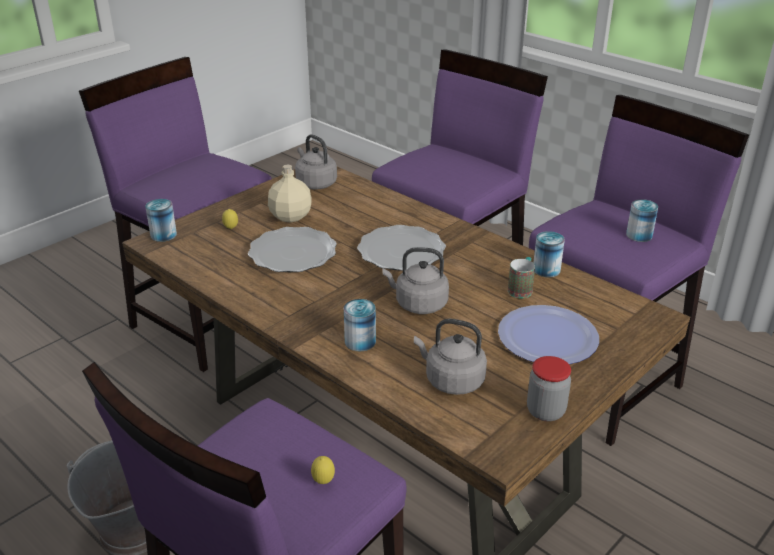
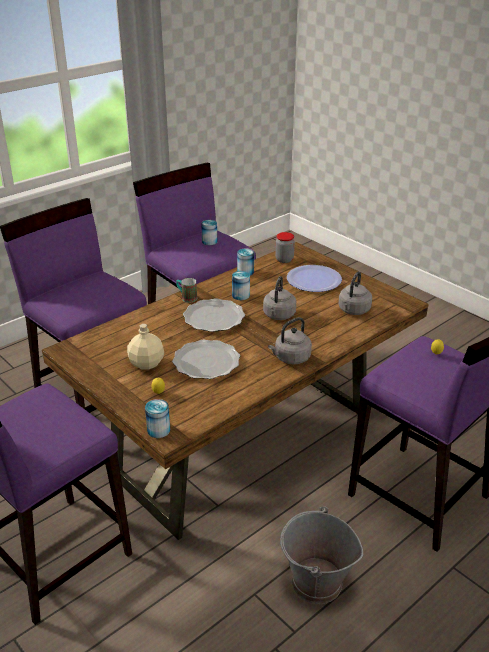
camera: 85 degrees left, 0 degrees up
grey kettle [295,134,337,190] -> grey kettle moved to [268,317,312,364]
can [344,299,376,351] -> can moved to [232,271,250,300]
mug [508,257,535,298] -> mug moved to [176,278,197,303]
jar [527,356,571,421] -> jar moved to [275,232,295,263]

